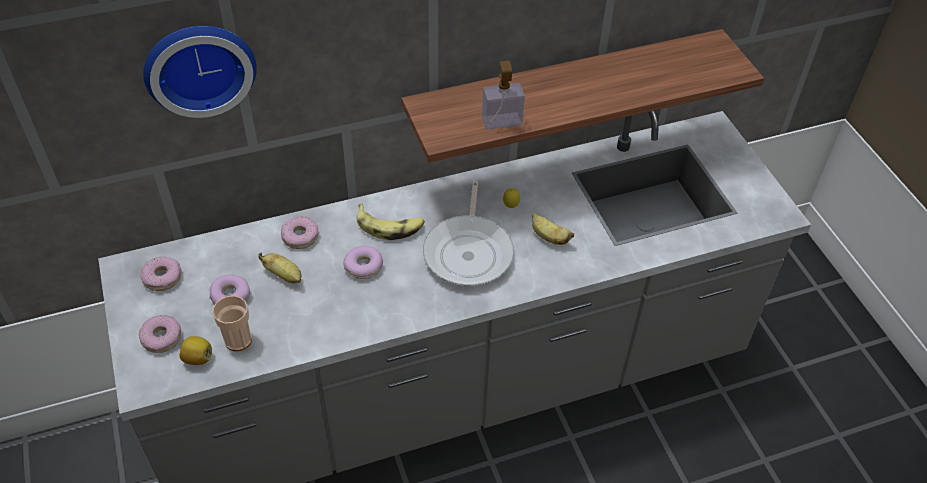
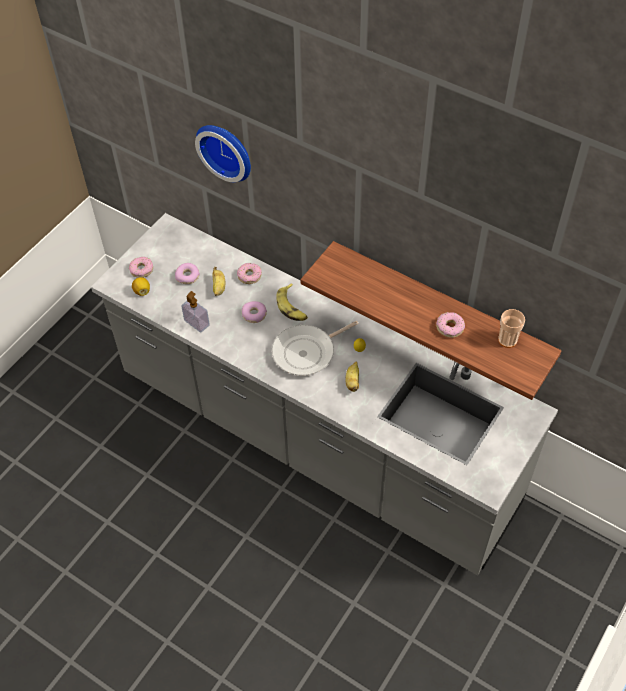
camera: 55 degrees right, 5 degrees up
donut [140,257,182,291] -> donut moved to [436,312,465,338]
cup [212,296,252,351] -> cup moved to [498,309,525,348]
soap dispenser [482,61,525,130] -> soap dispenser moved to [181,291,210,333]

